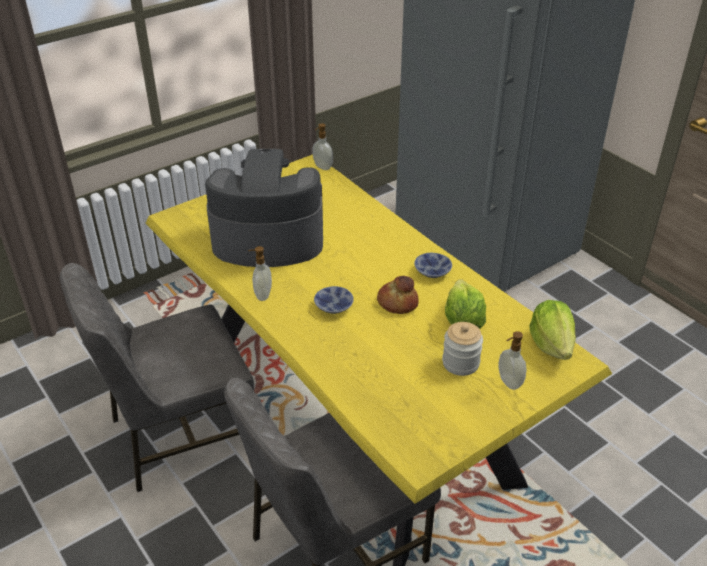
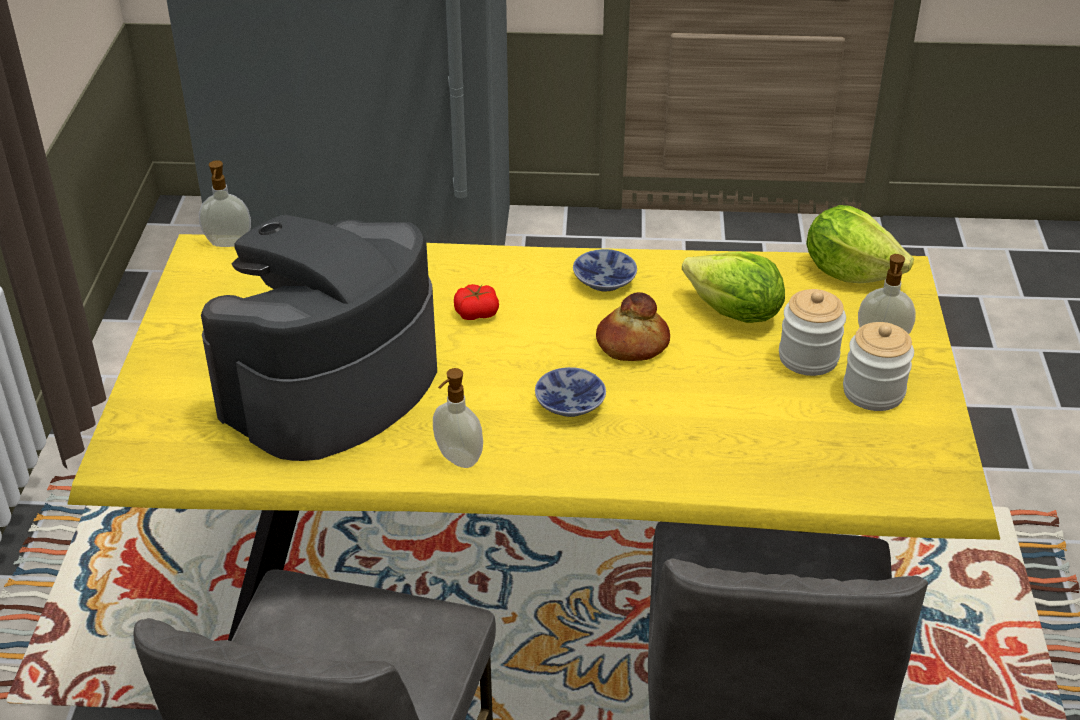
camera: 50 degrees left, 0 degrees up
none -> tomato [454,284,499,320]
none -> jar [843,322,914,411]

